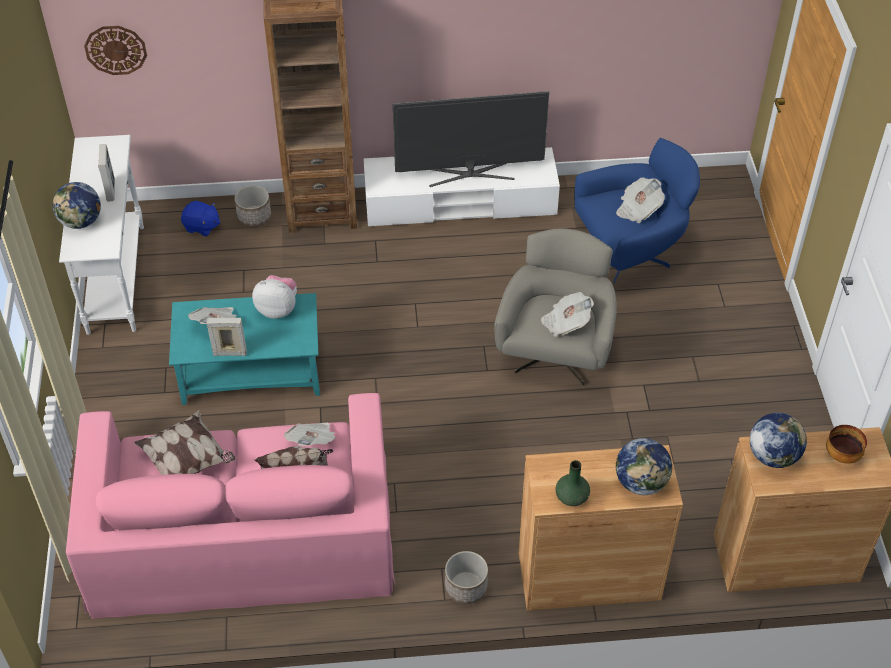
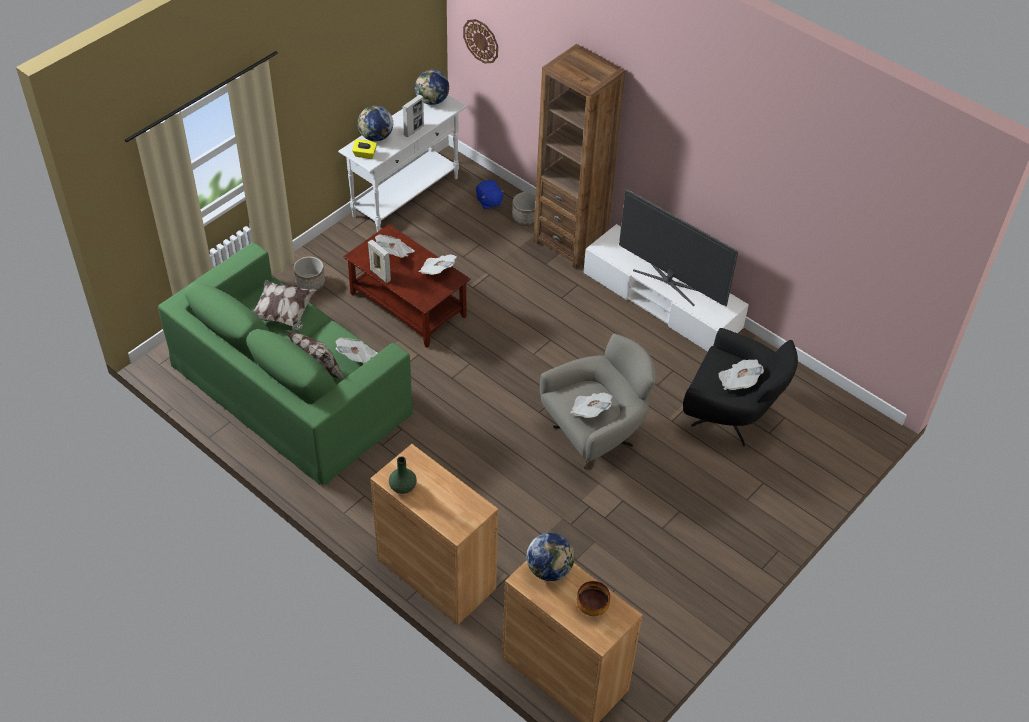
camera: 45 degrees right, 0 degrees up
pink sofa [66,393,396,619] -> green sofa [158,242,413,485]
turquoise coffee table [169,293,320,405] -> brown coffee table [343,224,470,348]
plush toy [252,275,297,319] -> newspaper [419,254,457,275]
planter [445,551,488,604] -> planter moved to [294,257,325,291]
blue armchair [574,138,700,284] -> black armchair [683,328,798,446]
globe [616,438,672,495] -> globe moved to [415,70,449,105]
none -> yellow tissue box [352,139,377,159]

